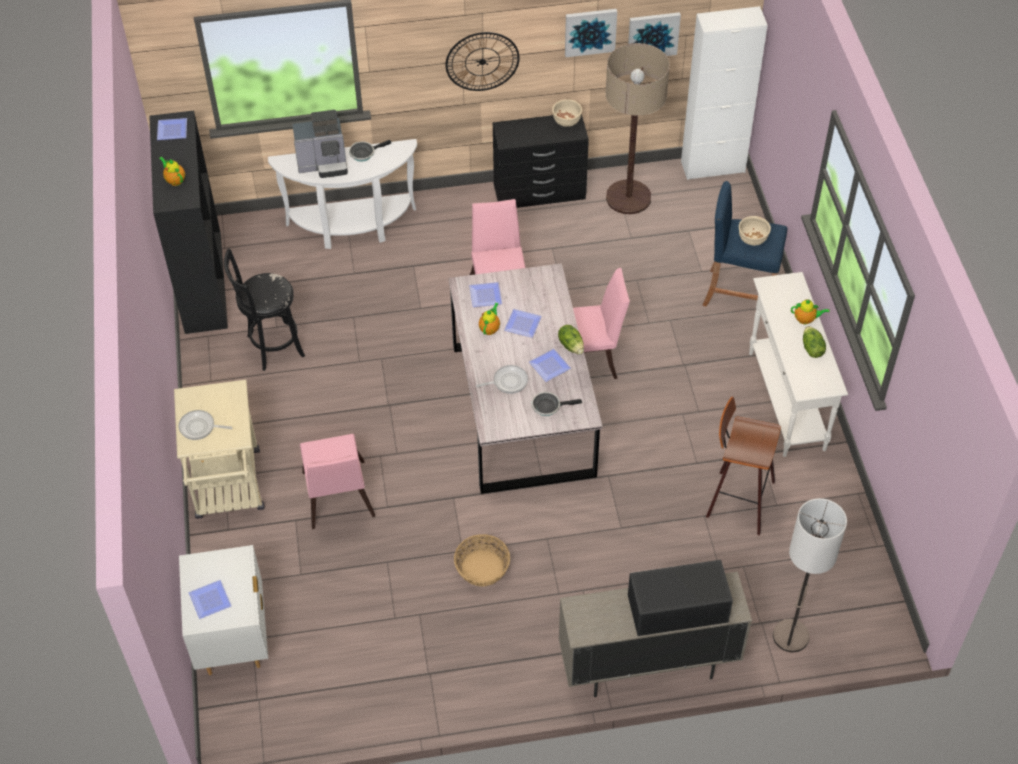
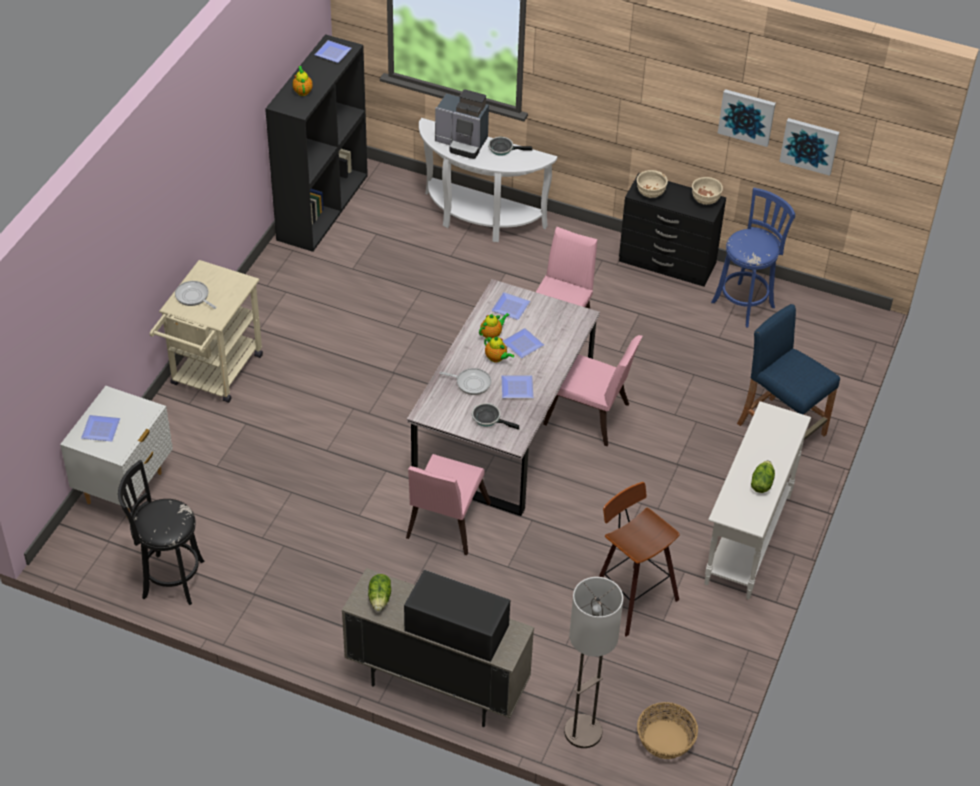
camera: 30 degrees right, 5 degrees down
black stool [224,248,305,371] -> black stool moved to [118,460,205,605]
pink chair [300,434,375,529] -> pink chair moved to [406,454,491,555]
wall clock [446,32,520,91] -> none
basket [454,534,510,586] -> basket moved to [637,702,698,759]
lettuce [558,325,584,355] -> lettuce moved to [368,574,391,612]
floor lamp [605,43,670,214] -> blue stool [711,188,795,327]
white cabinet [681,6,768,180] -> none
beige bowl [739,216,771,246] -> beige bowl moved to [637,170,668,198]
teapot [791,299,829,324] -> teapot moved to [484,336,514,362]

